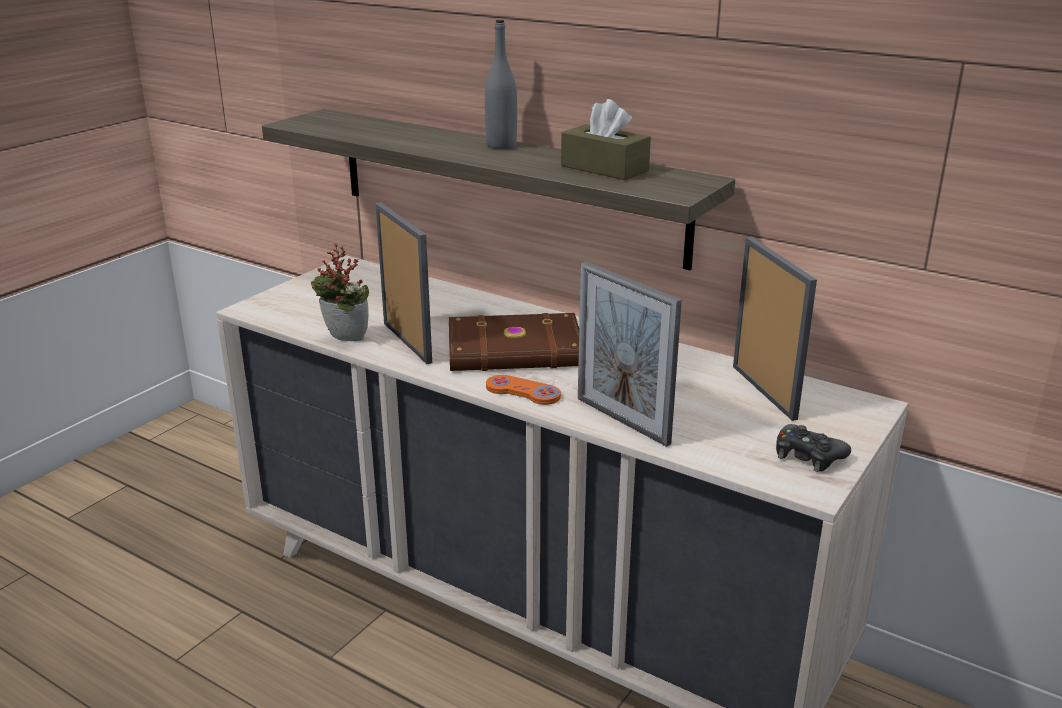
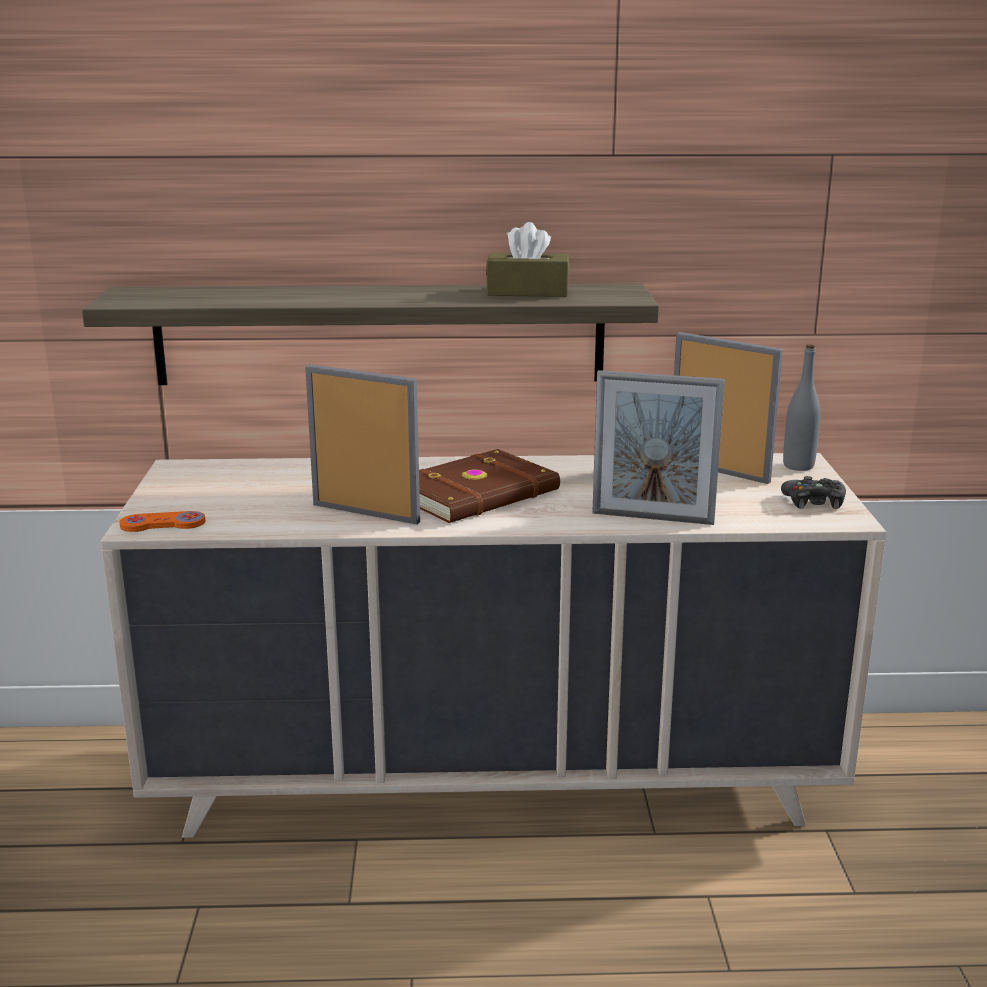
camera: 35 degrees left, 5 degrees down
potted plant [311,244,369,341] -> none
grey bottle [485,19,517,149] -> grey bottle moved to [783,344,821,471]
orange game controller [486,375,561,405] -> orange game controller moved to [119,511,205,532]

